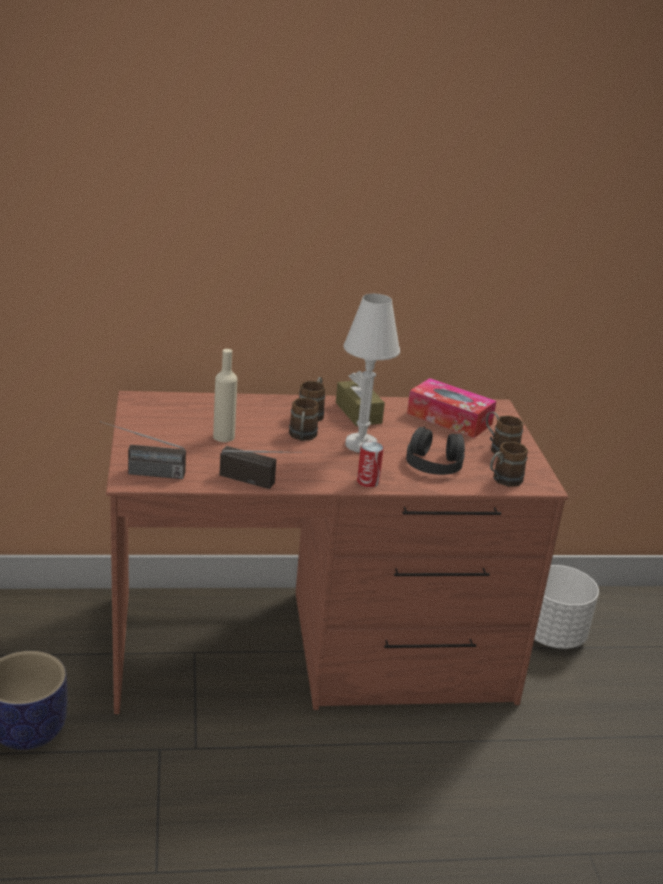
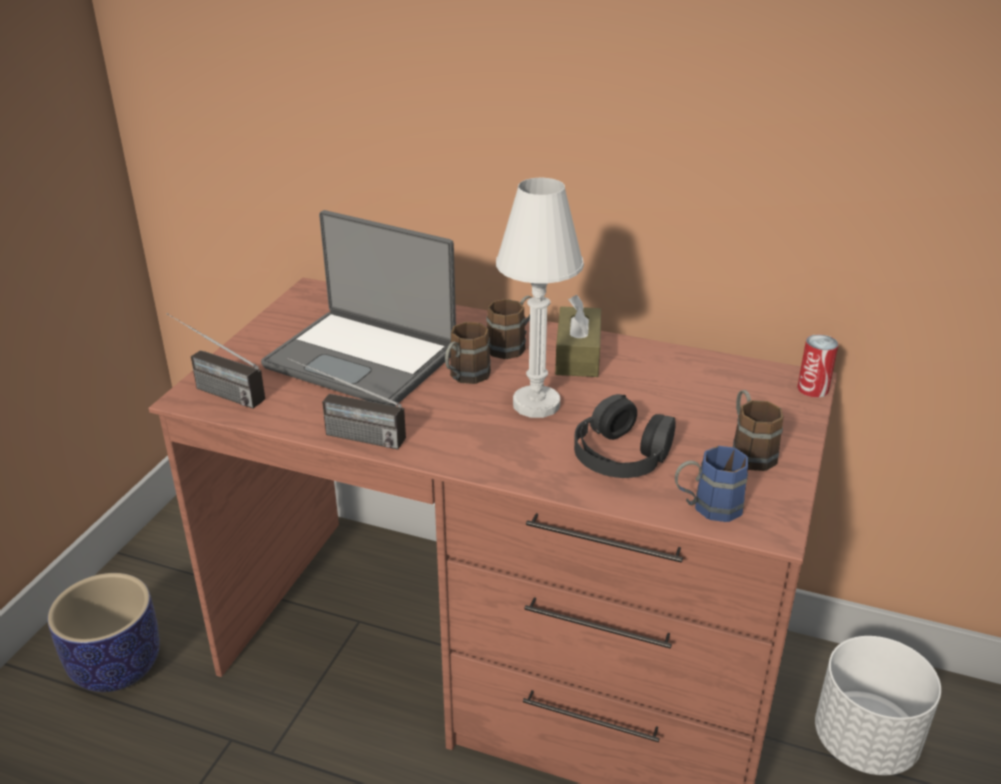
camera: 30 degrees right, 5 degrees up
beige bottle [213,349,237,442] -> laptop [261,210,456,406]
radio [220,446,302,489] -> radio turned 150 degrees clockwise [288,358,406,450]
can [357,441,384,487] -> can moved to [797,334,839,397]
tissue box [407,378,496,438] -> none
brown mug [490,442,528,487] -> blue mug [675,446,748,522]

